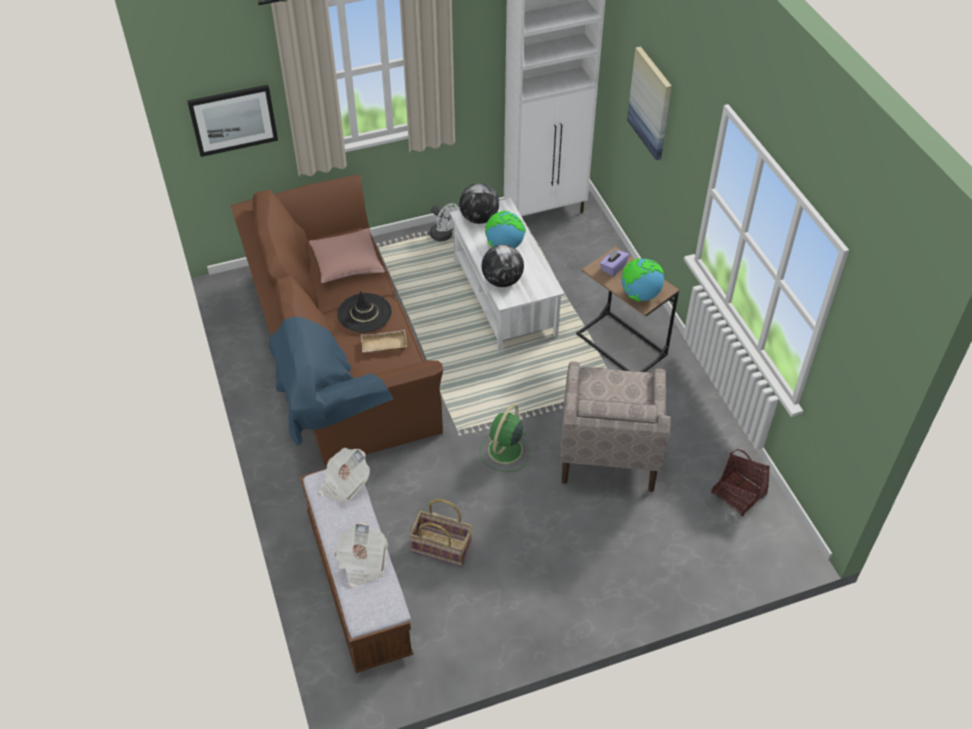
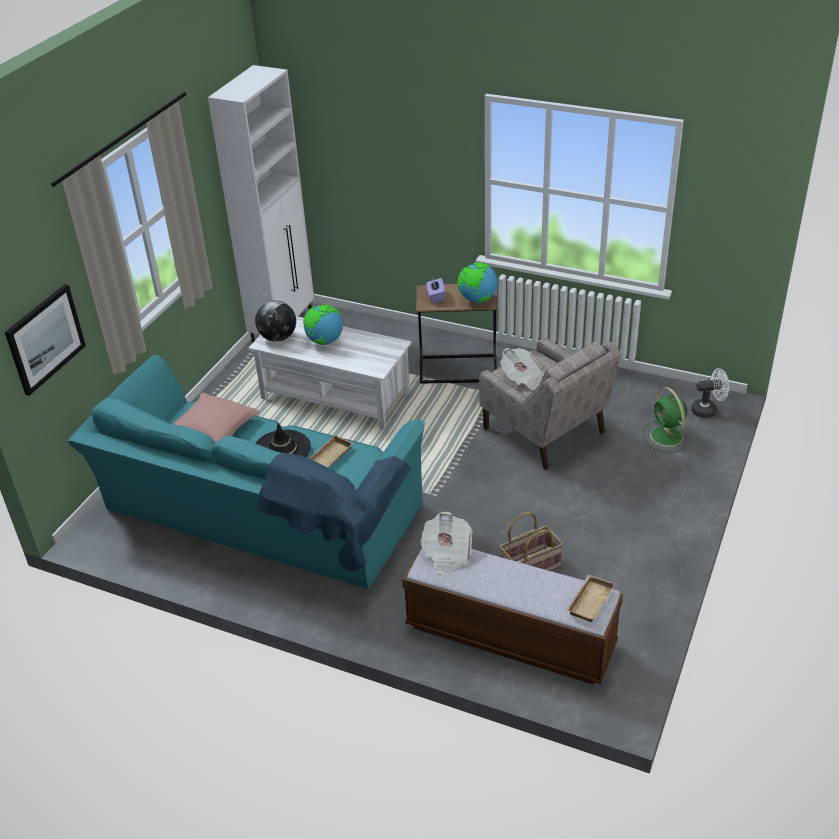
camera: 45 degrees left, 10 degrees down
brown sofa [231,175,443,465] -> turquoise sofa [67,355,425,589]
newspaper [335,522,388,587] -> newspaper moved to [500,348,544,390]
white fan [430,203,459,241] -> white fan moved to [691,368,729,418]
green fan [479,404,529,472] -> green fan moved to [642,387,694,453]
globe [482,245,524,287] -> none
picture [627,47,672,160] -> none
basket [711,449,770,517] -> none
none -> beige tray [567,575,615,622]

